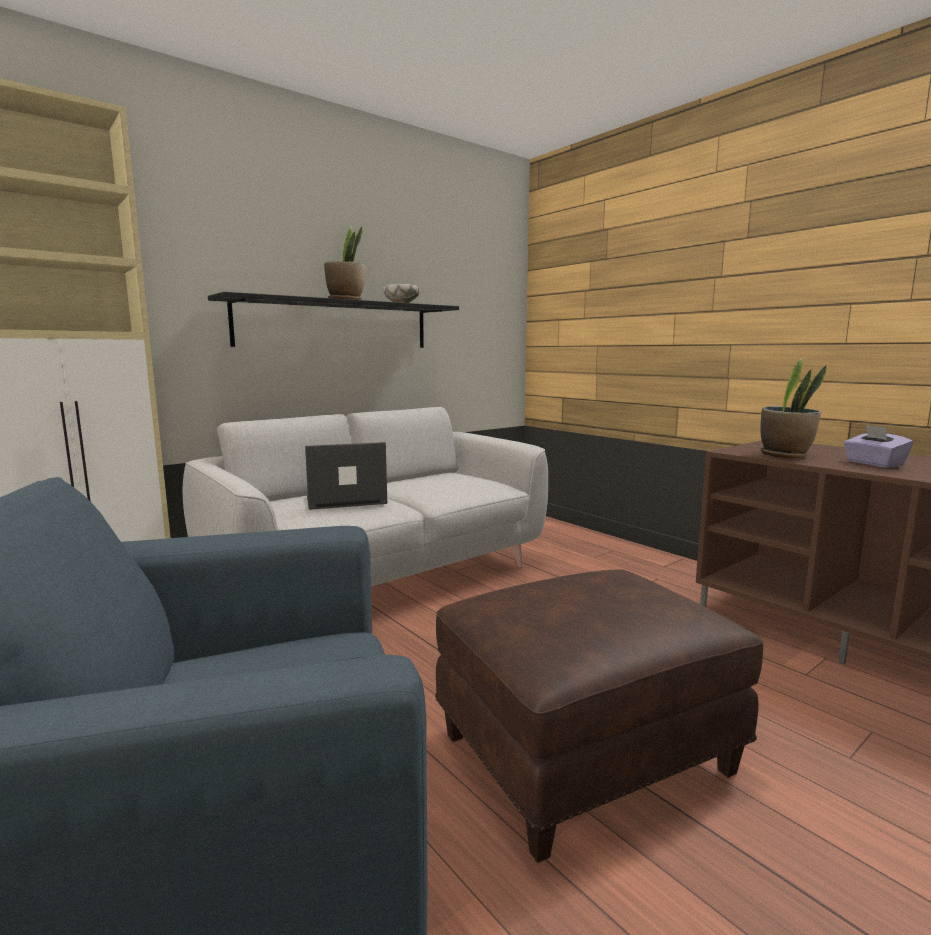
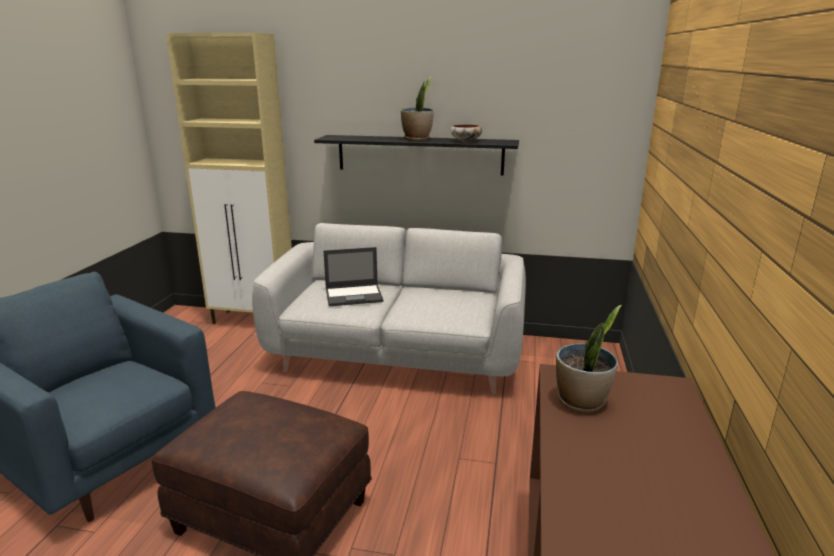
camera: 50 degrees right, 10 degrees up
laptop [305,442,388,510] -> laptop turned 135 degrees clockwise [324,247,383,306]
purple tissue box [843,424,913,468] -> none

